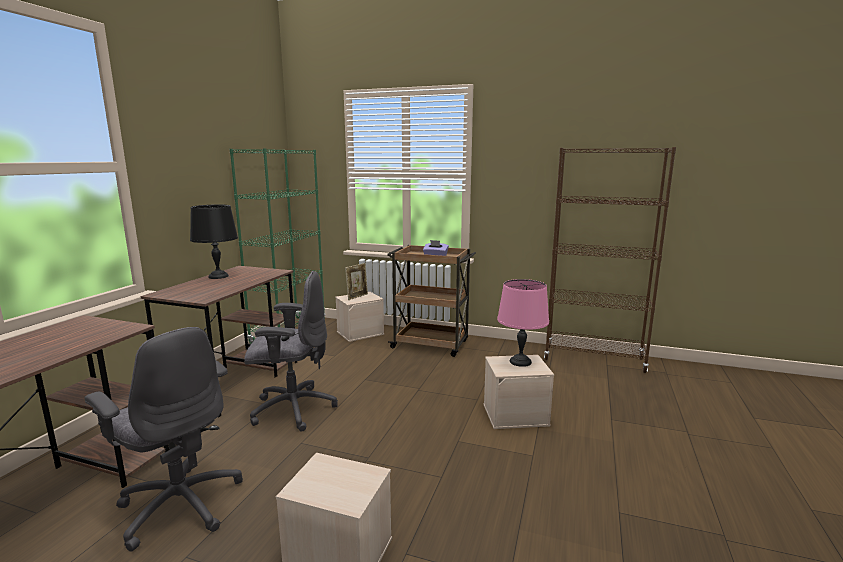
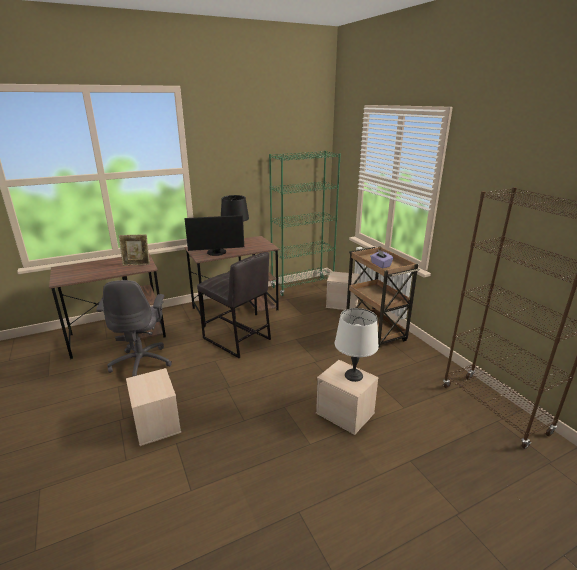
camera: 45 degrees right, 10 degrees up
grey office chair [244,271,338,431] -> grey stool [197,252,271,358]
picture frame [345,263,368,300] -> picture frame moved to [119,234,150,266]
pink table lamp [497,279,549,367] -> white table lamp [335,308,379,382]
none -> monitor [184,215,244,256]

